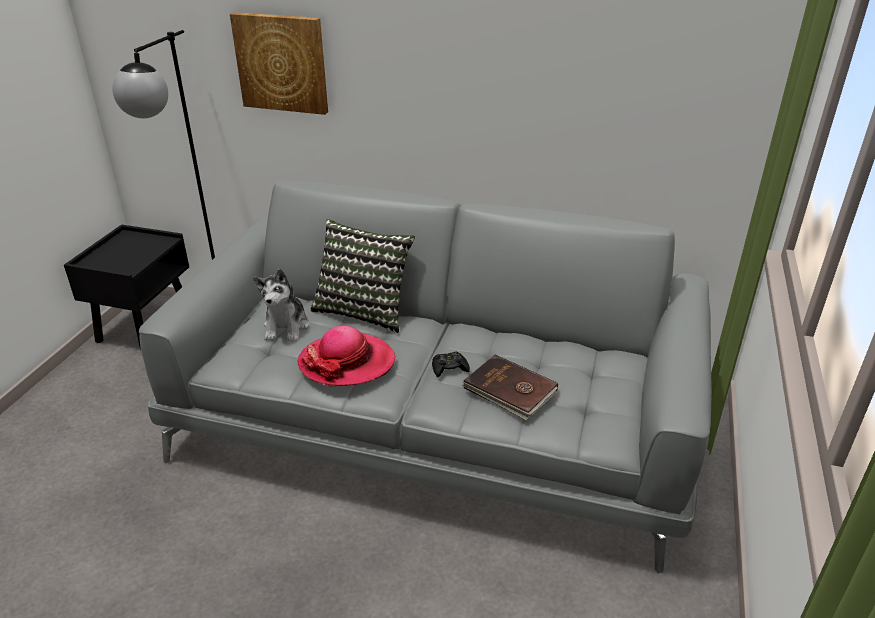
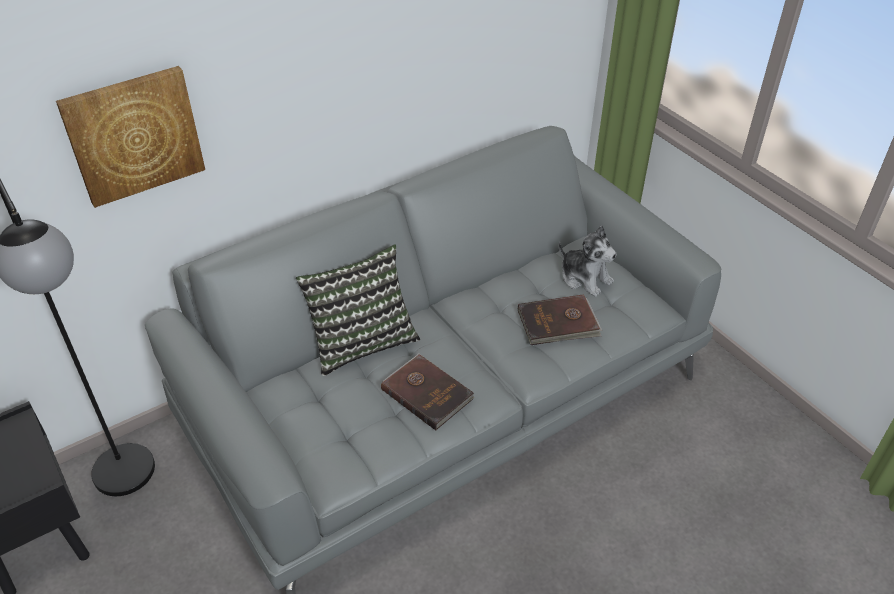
camera: 50 degrees left, 10 degrees up
plush toy [253,269,309,341] -> plush toy moved to [559,225,617,297]
hat [298,326,395,387] -> brown book [381,353,475,430]
black game controller [432,352,470,377] -> none

